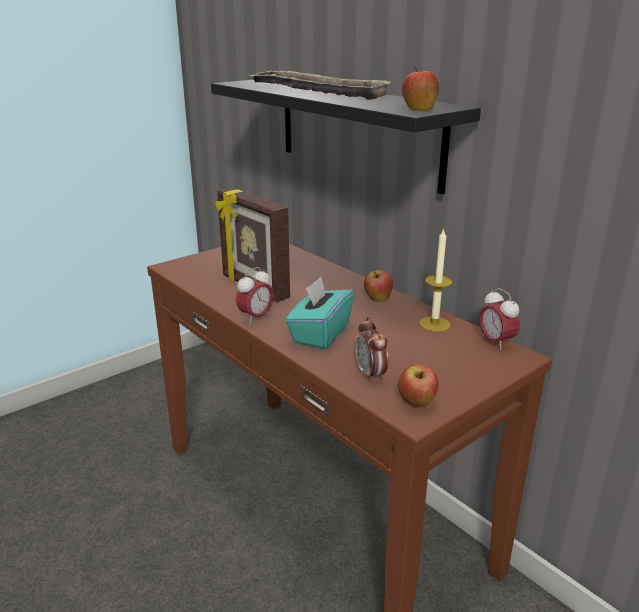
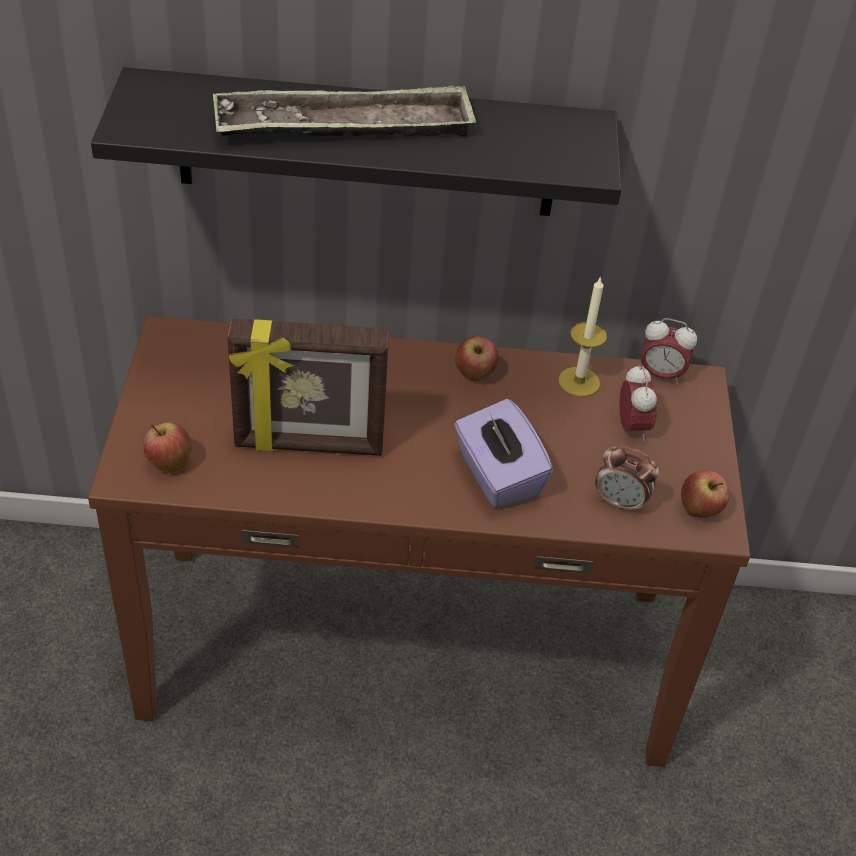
camera: 50 degrees left, 20 degrees up
alarm clock [236,267,274,324] -> alarm clock moved to [619,364,657,441]
turquoise tissue box [285,277,354,349] -> purple tissue box [454,399,553,508]
apple [402,65,439,111] -> apple moved to [143,422,192,473]

